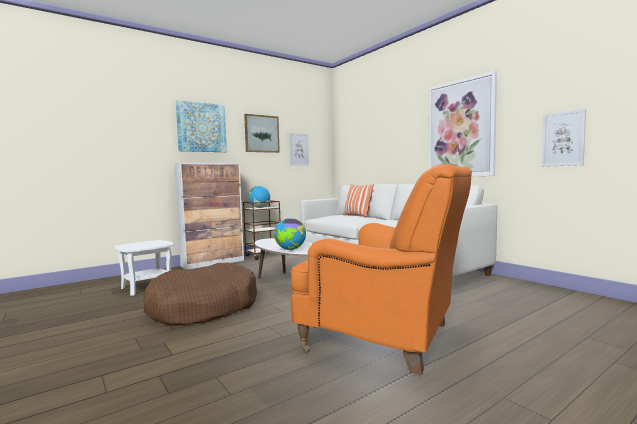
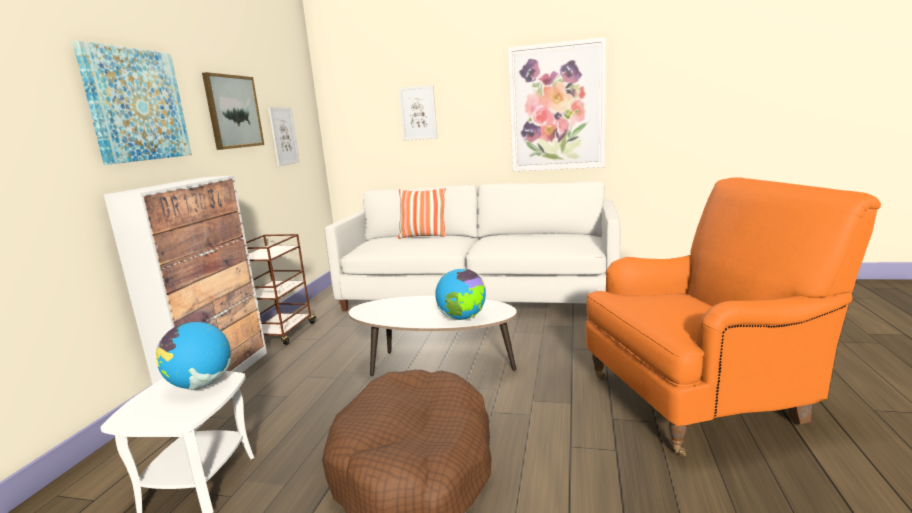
camera: 40 degrees left, 10 degrees up
globe [248,186,270,208] -> globe moved to [156,322,231,390]
picture [542,109,586,167] -> picture moved to [398,85,437,141]

